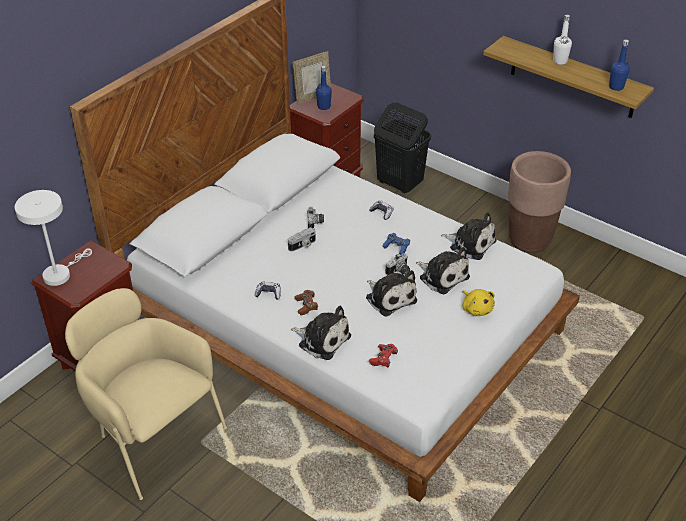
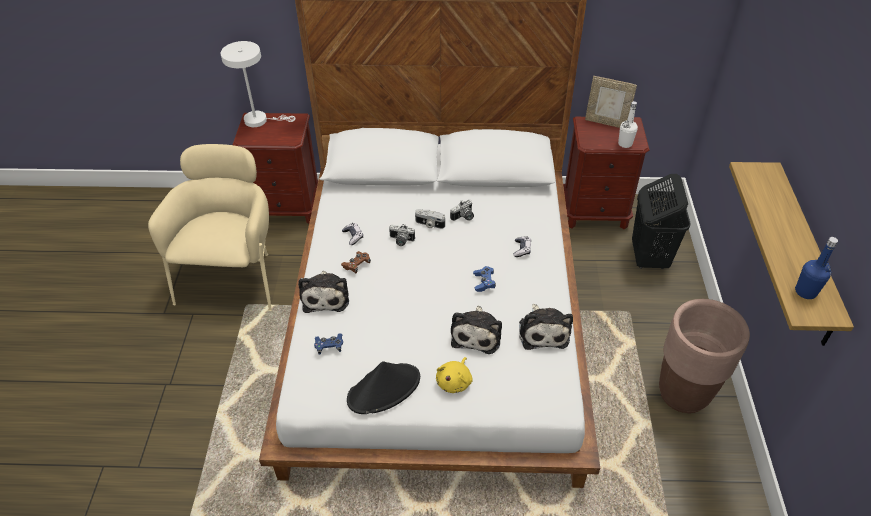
camera: 55 degrees right, 5 degrees up
blue bottle [316,66,332,110] -> none
plush toy [366,270,417,317] -> none
red game controller [369,344,398,367] -> blue game controller [314,333,343,355]
camera [386,253,410,275] -> camera moved to [389,224,415,246]
white bottle [553,15,572,65] -> white bottle moved to [618,101,638,148]
none -> black hat [347,361,420,414]

